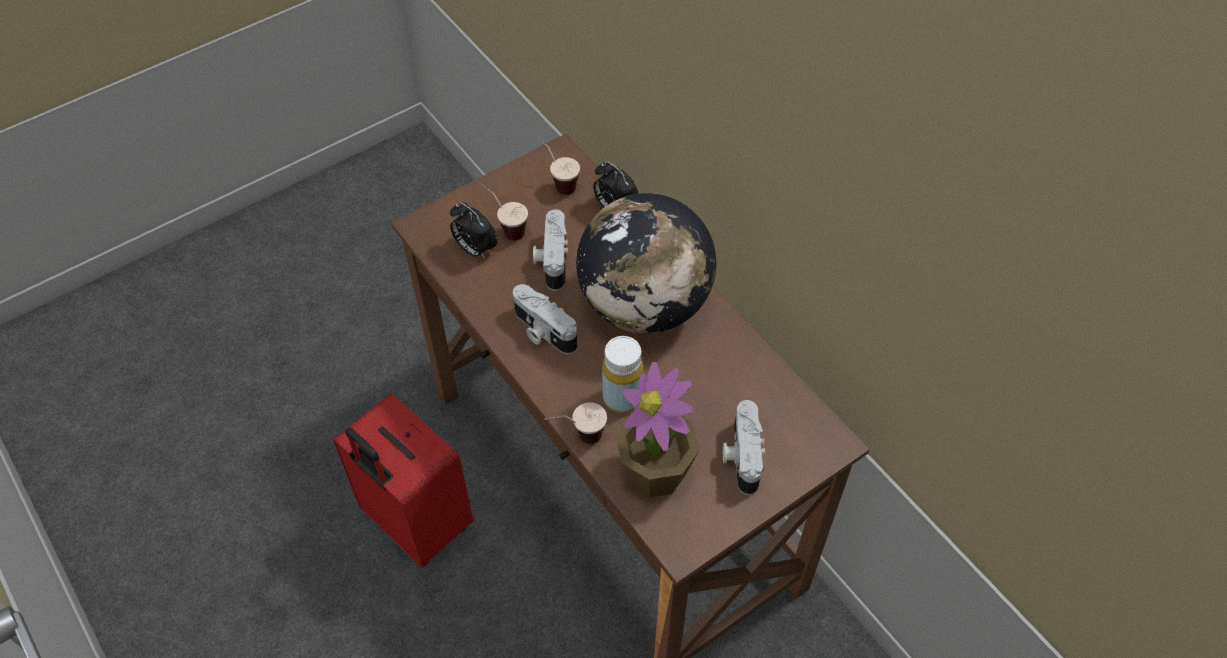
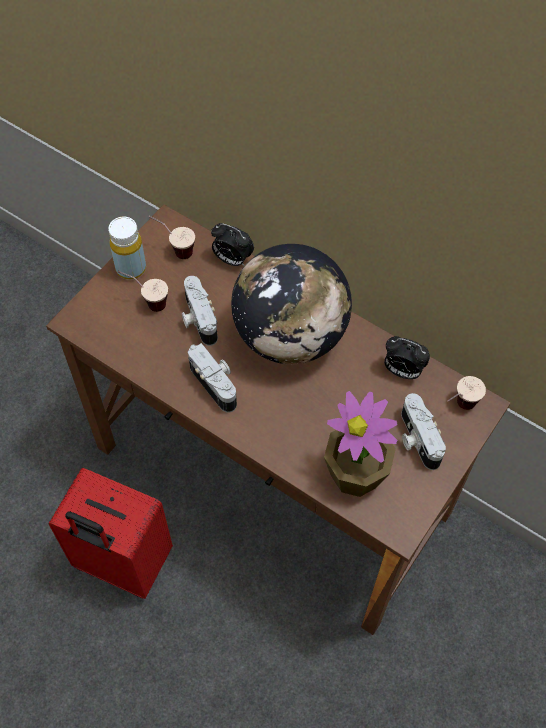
camera: 20 degrees left, 5 degrees up
alarm clock [450,202,498,260] -> alarm clock moved to [384,336,430,379]
camera [513,284,577,354] -> camera turned 150 degrees counterclockwise [188,343,237,413]
cup [545,403,607,444] -> cup moved to [447,376,486,410]
yellow bottle [602,336,643,413] -> yellow bottle moved to [108,217,146,280]

